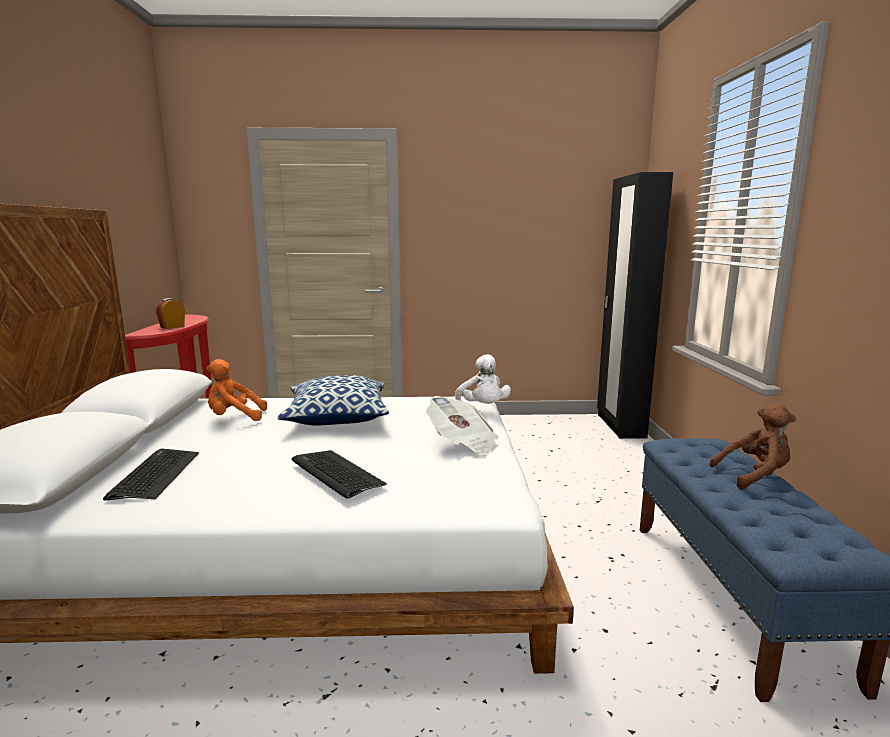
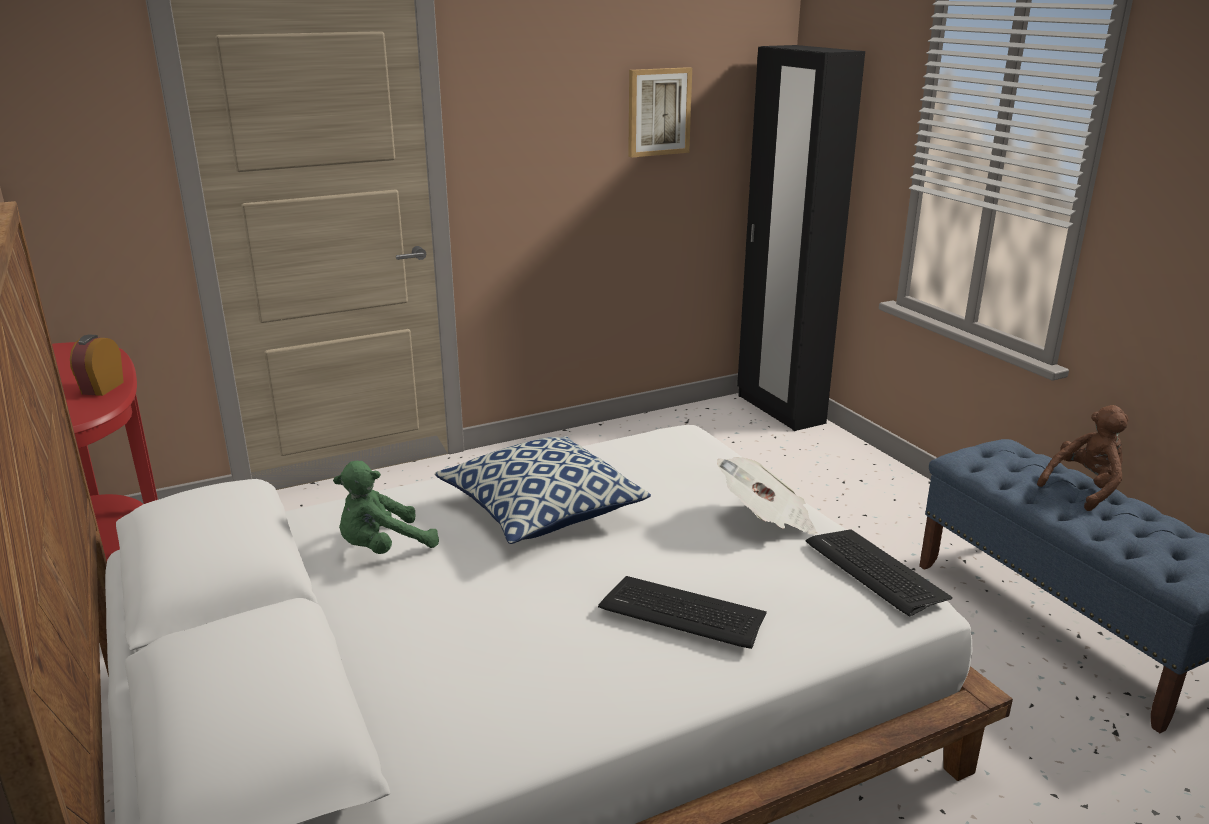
camera: 25 degrees left, 10 degrees up
keyboard [103,449,199,500] -> keyboard moved to [806,529,953,616]
orange plush toy [206,359,267,421] -> green plush toy [333,461,439,554]
white plush toy [455,354,511,404] -> none
none -> picture [628,67,692,158]

